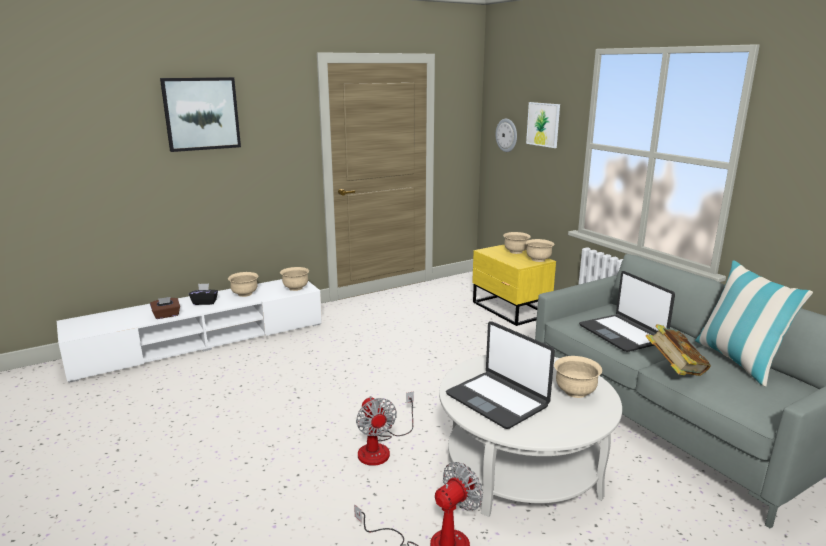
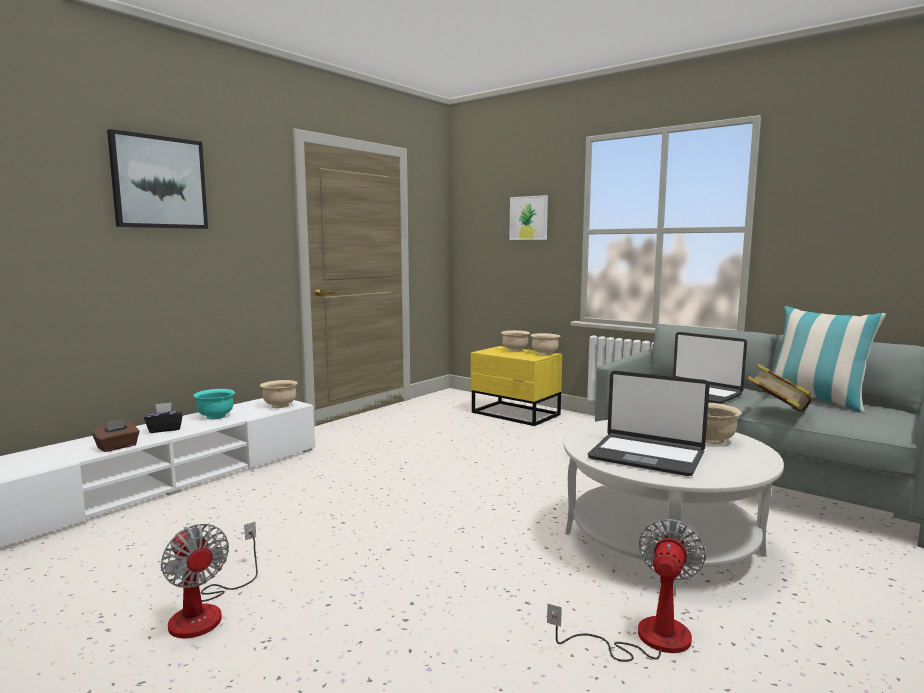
camera: 20 degrees left, 10 degrees down
beige bowl [228,272,258,297] -> turquoise bowl [193,389,235,419]
fan [356,391,414,466] -> fan moved to [161,522,258,639]
wall clock [496,119,517,152] -> none

